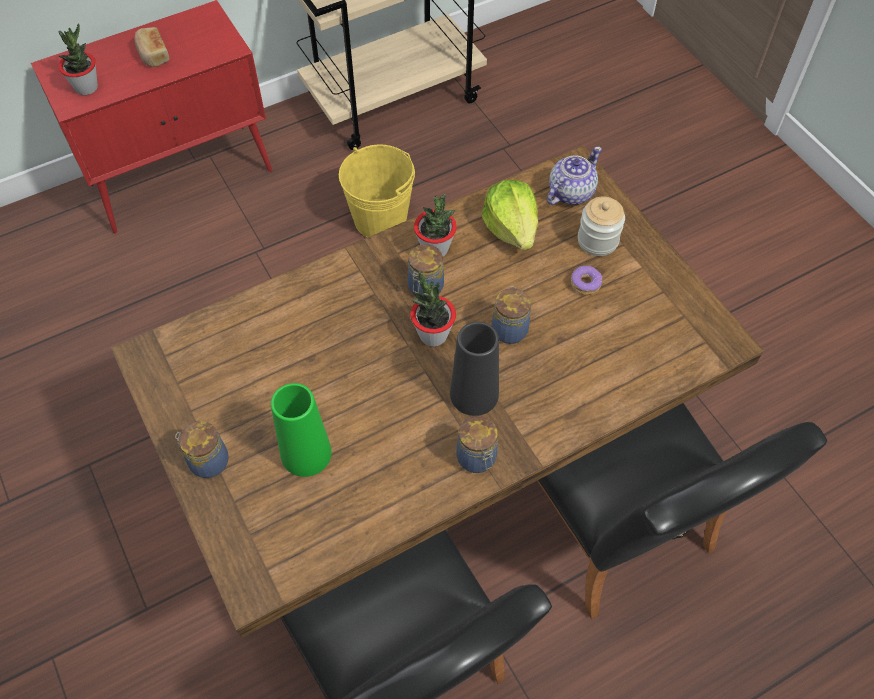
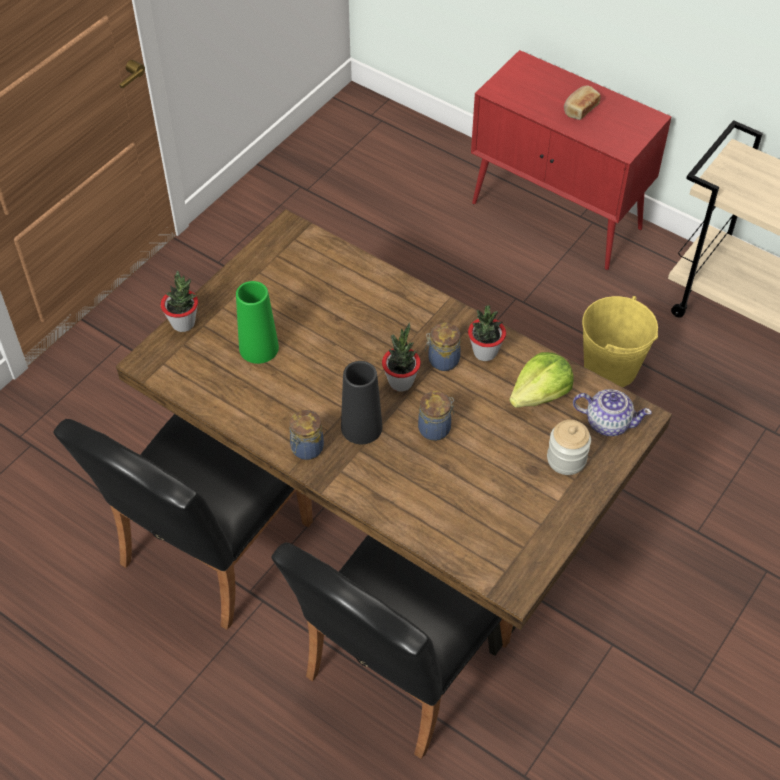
camera: 65 degrees right, 5 degrees down
potted plant [58,24,98,95] -> potted plant moved to [161,271,198,332]
jar [175,421,229,478] -> none
donut [571,266,603,295] -> none

